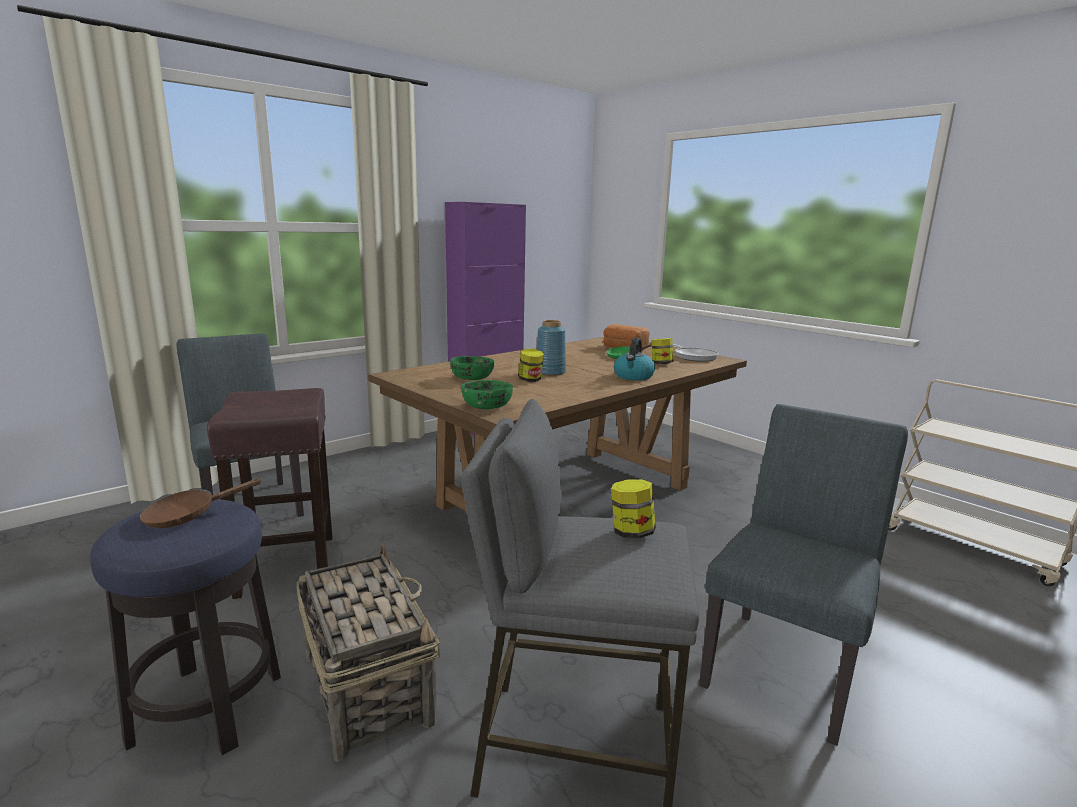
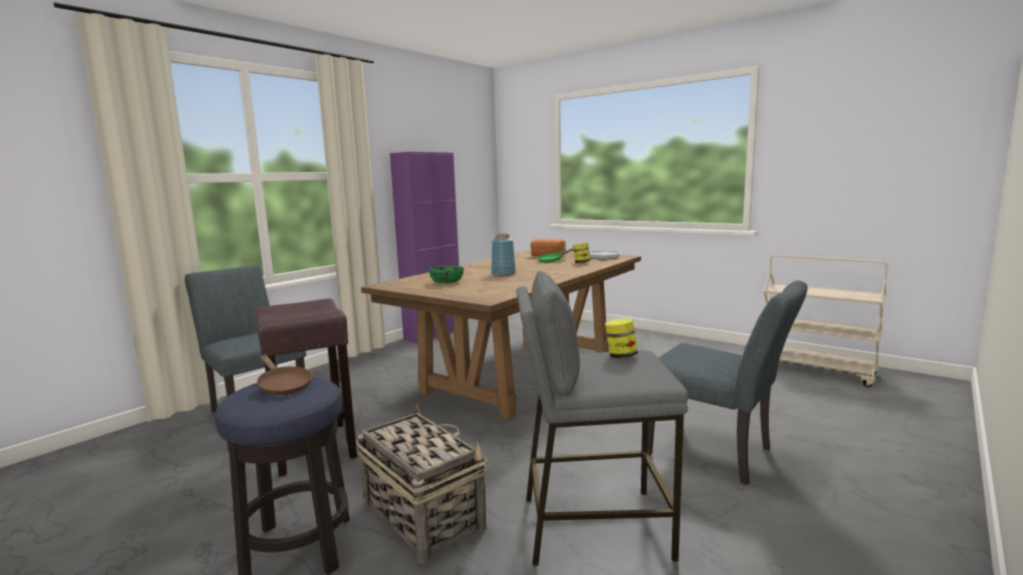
camera: 10 degrees left, 5 degrees down
brown frying pan [140,478,261,528] -> brown frying pan turned 90 degrees counterclockwise [257,355,312,395]
green bowl [461,380,513,409] -> none
jar [518,349,544,382] -> none
kettle [614,337,655,380] -> none
grey chair [699,404,908,746] -> grey chair turned 105 degrees clockwise [647,280,807,485]

